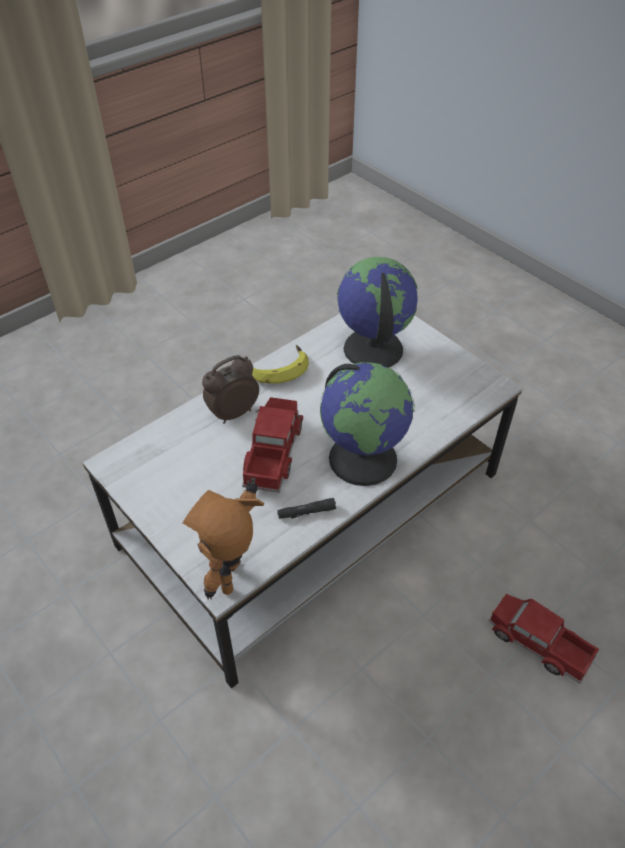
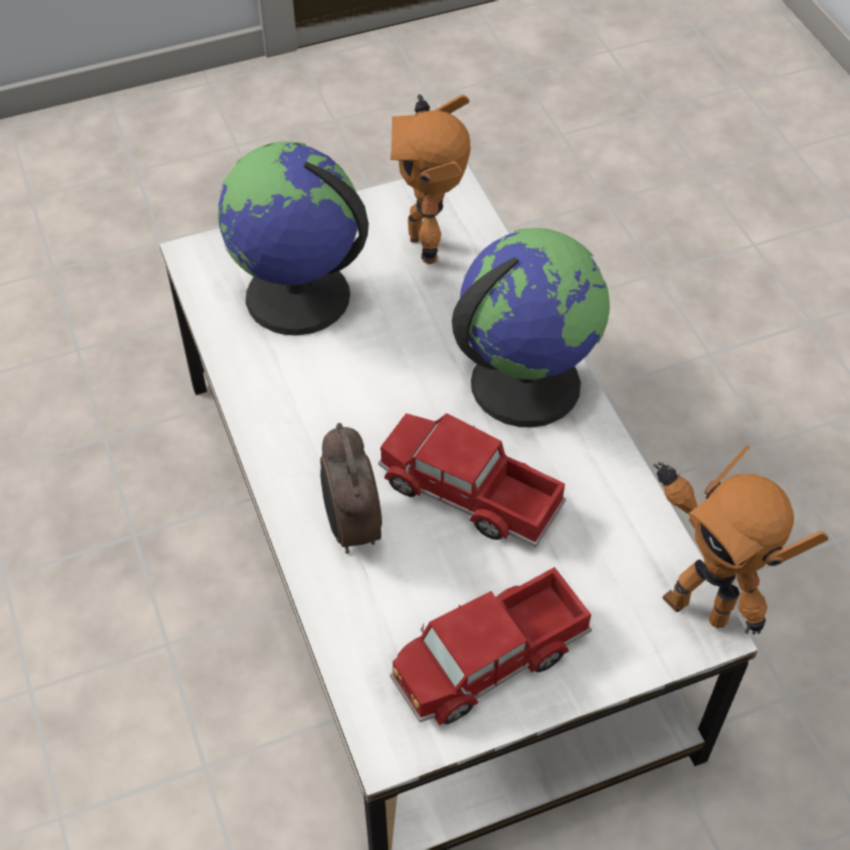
camera: 70 degrees left, 5 degrees up
banana [252,345,309,384] -> none
black flashlight [277,498,336,519] -> none
toy truck [488,594,599,684] -> toy truck moved to [390,567,592,725]
none -> toy robot [390,94,470,264]

